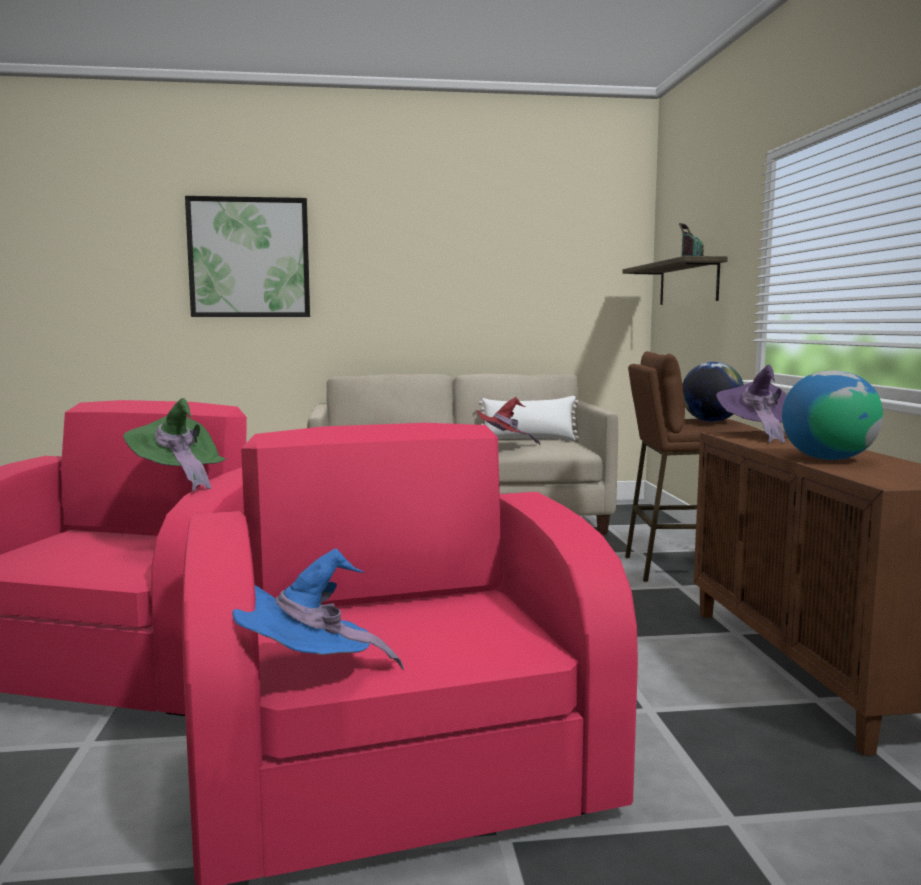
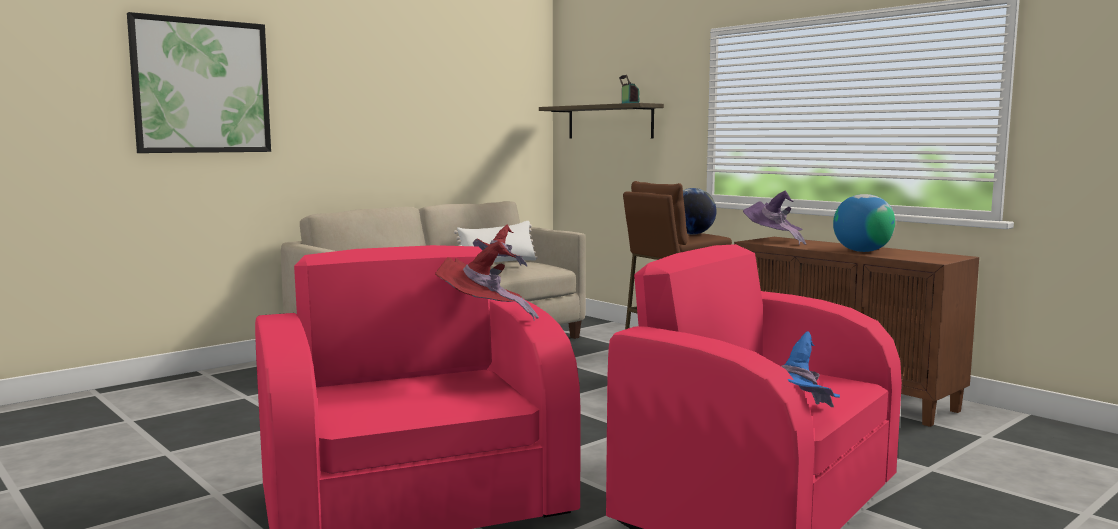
camera: 35 degrees left, 0 degrees up
green hat [123,398,226,491] -> red hat [435,241,539,321]

